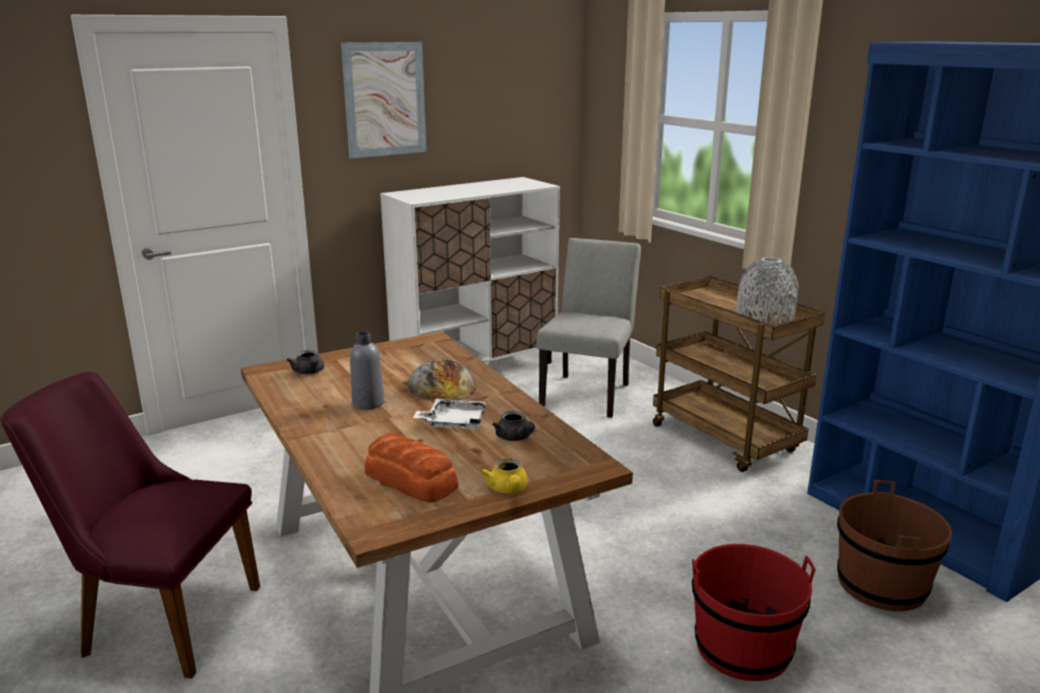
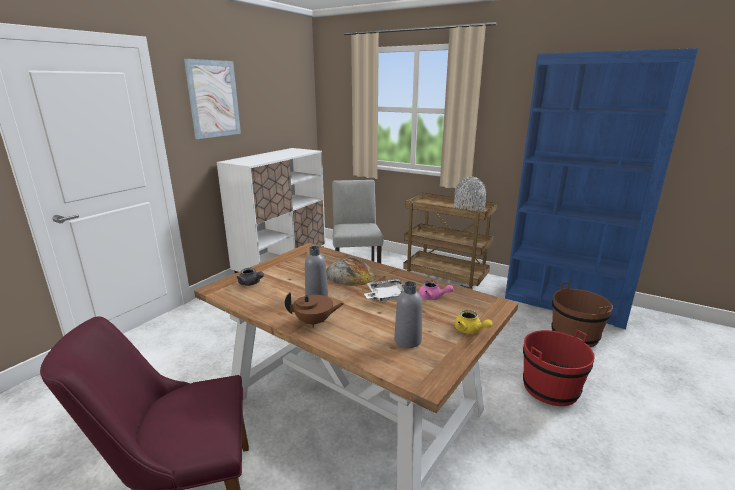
camera: 25 degrees left, 0 degrees up
bread [365,433,459,502] -> grey bottle [394,281,422,348]
grey teapot [493,411,535,441] -> pink teapot [419,281,453,300]
none -> brown teapot [285,292,344,328]

